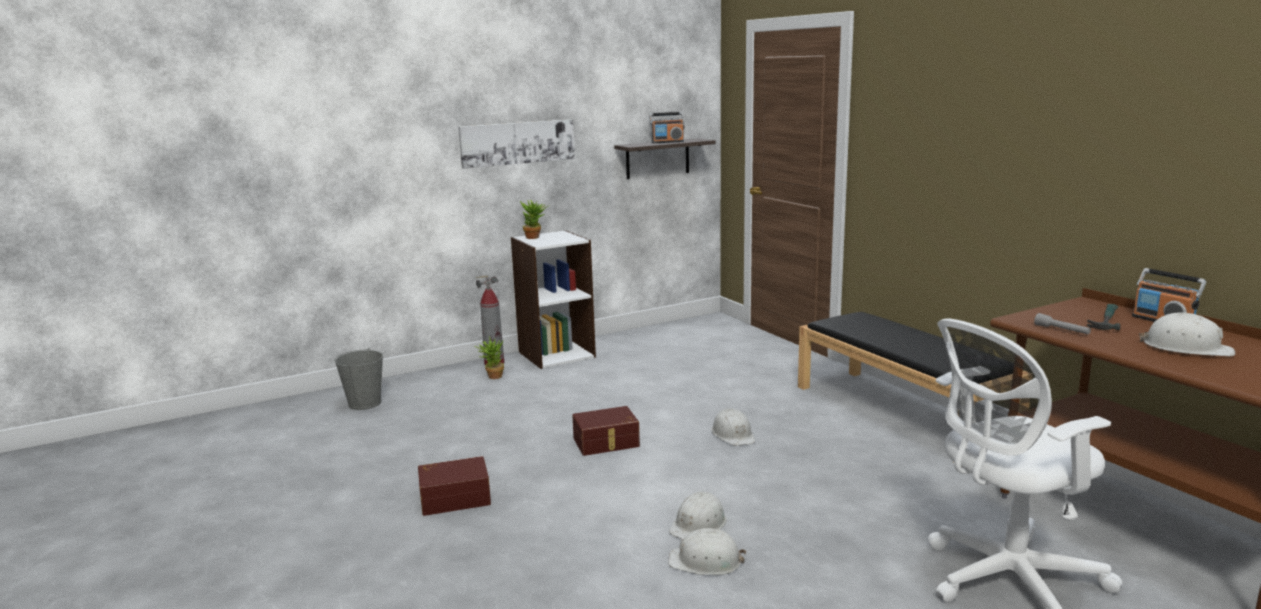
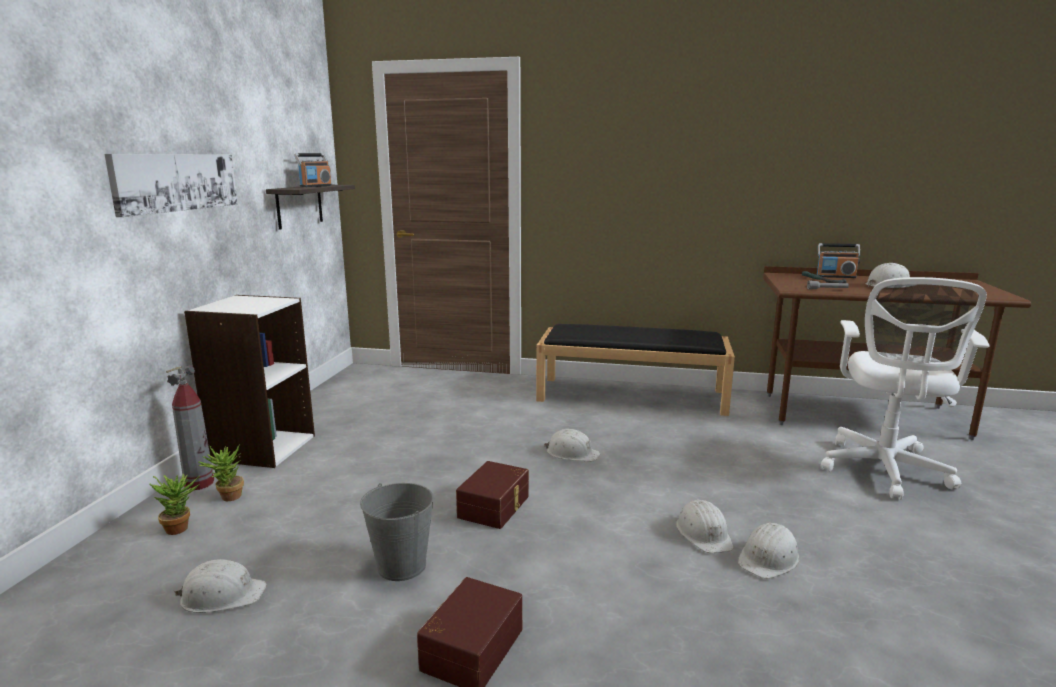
camera: 50 degrees left, 0 degrees up
grey bucket [334,348,383,410] -> grey bucket moved to [360,483,434,581]
potted plant [520,200,548,239] -> potted plant moved to [150,474,200,535]
none -> white hard hat [174,559,267,613]

